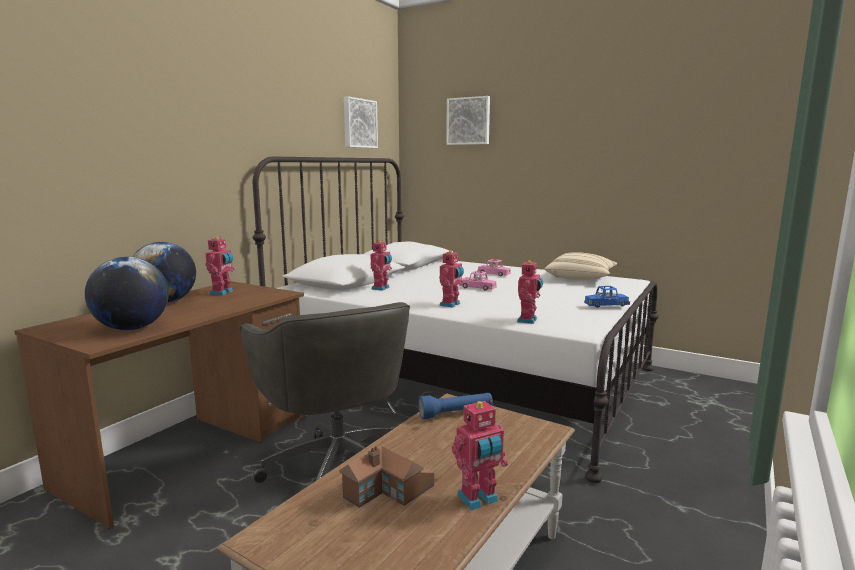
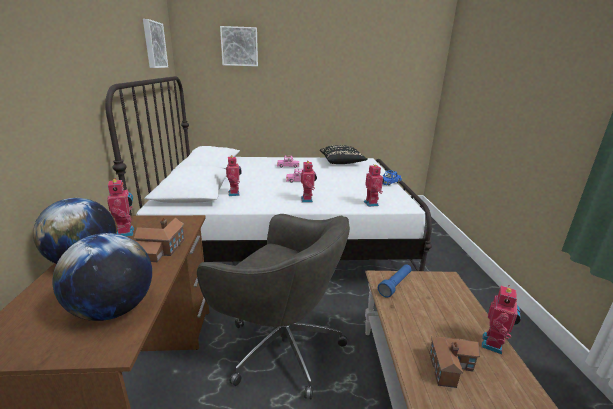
camera: 35 degrees left, 10 degrees up
beige pillow [544,252,617,280] -> black pillow [320,145,368,164]
none -> toy house [134,217,185,262]

